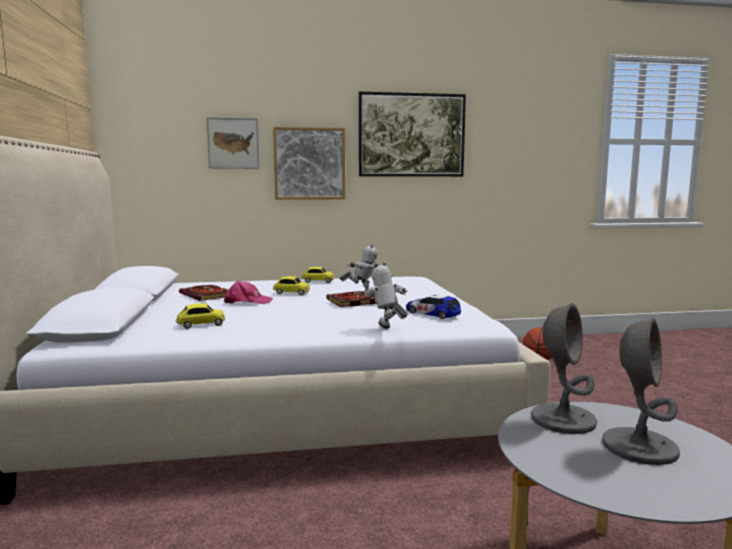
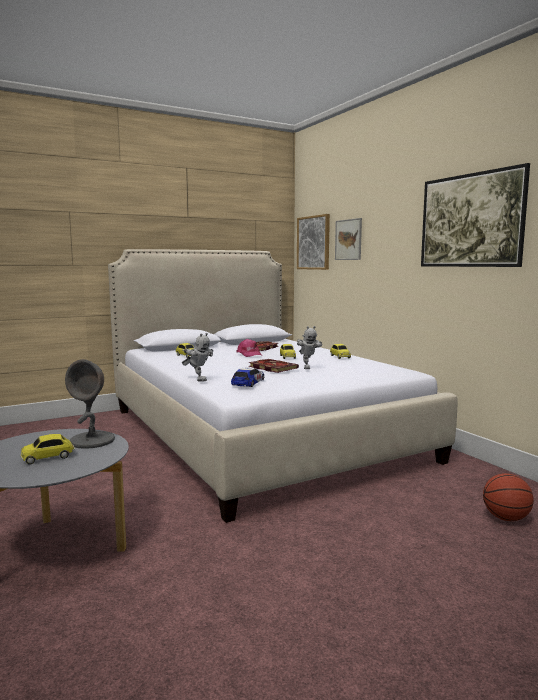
camera: 70 degrees right, 0 degrees up
picture [273,127,345,200] -> picture moved to [297,214,330,270]
toy robot [365,262,408,329] -> toy robot turned 90 degrees clockwise [182,333,213,382]
grey table lamp [602,318,680,465] -> toy car [21,434,75,465]

